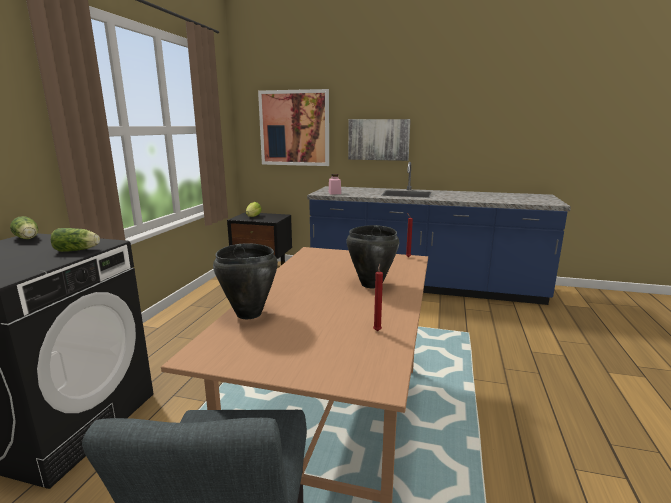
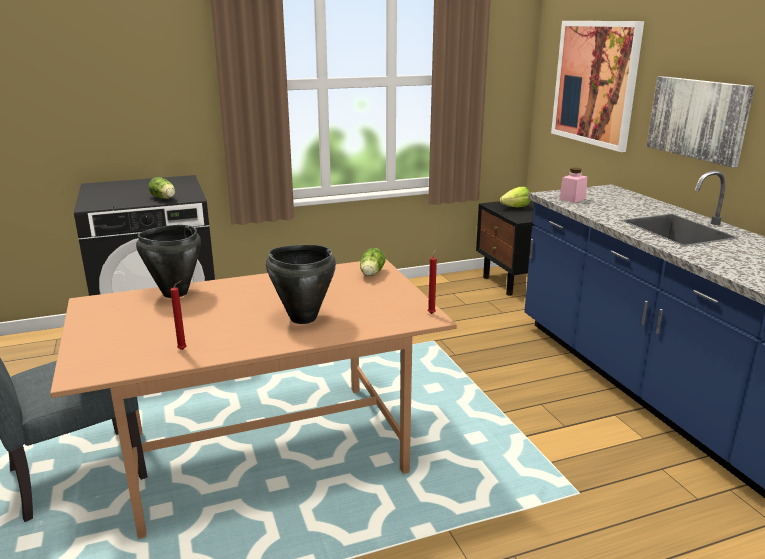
camera: 55 degrees right, 5 degrees up
lettuce [10,216,38,239] -> lettuce moved to [360,248,386,276]

